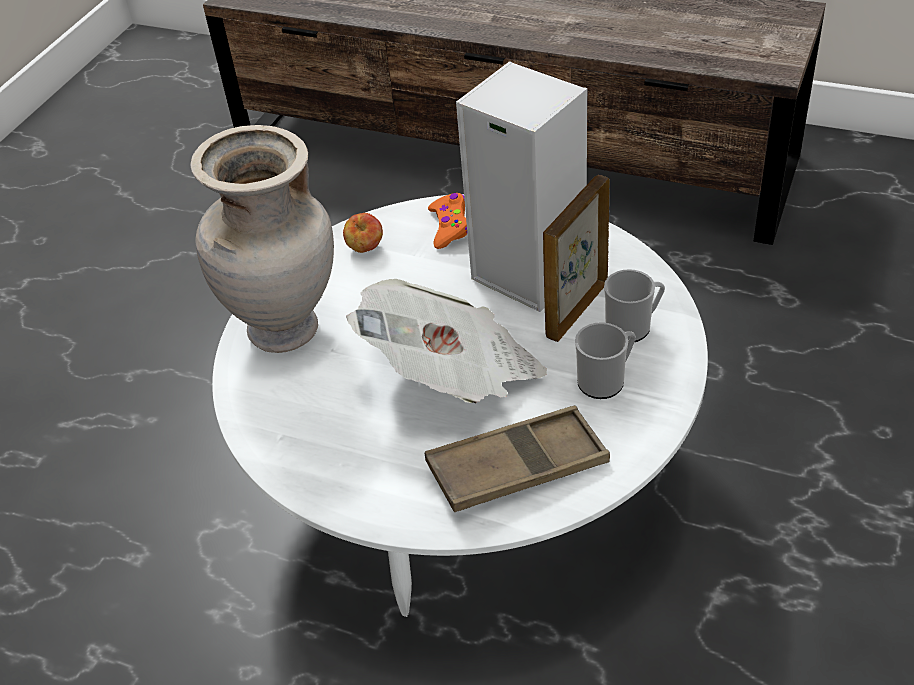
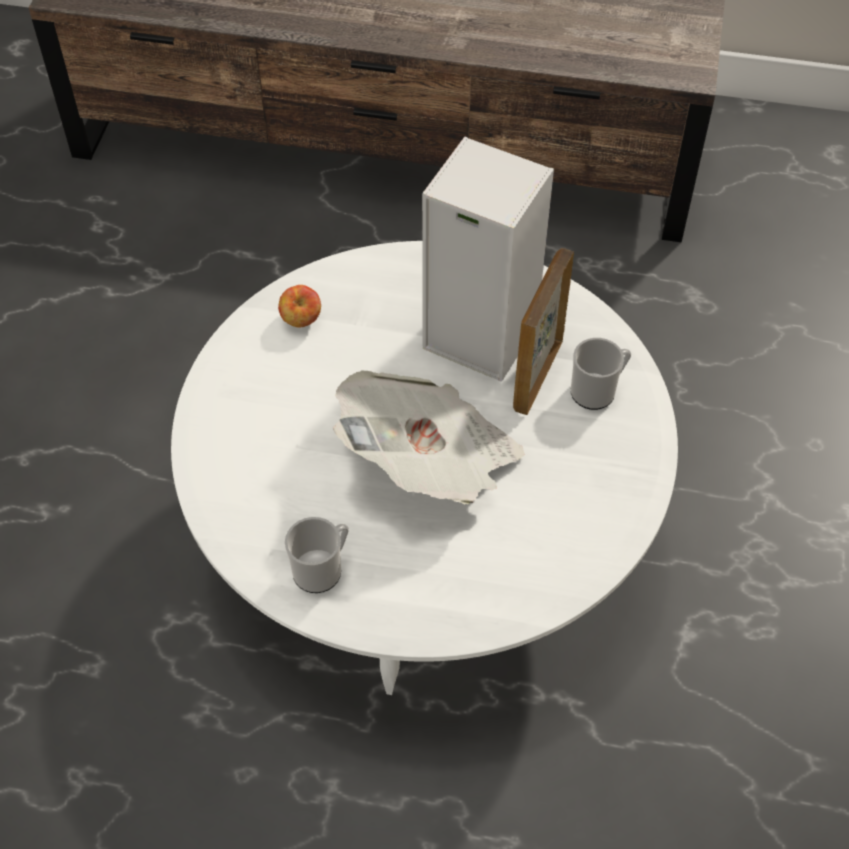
camera: 15 degrees left, 10 degrees up
beige vase [190,125,334,353] -> none
brown tray [425,406,610,512] -> none
orange game controller [428,193,467,249] -> none
mug [575,322,636,399] -> mug moved to [285,517,349,593]

